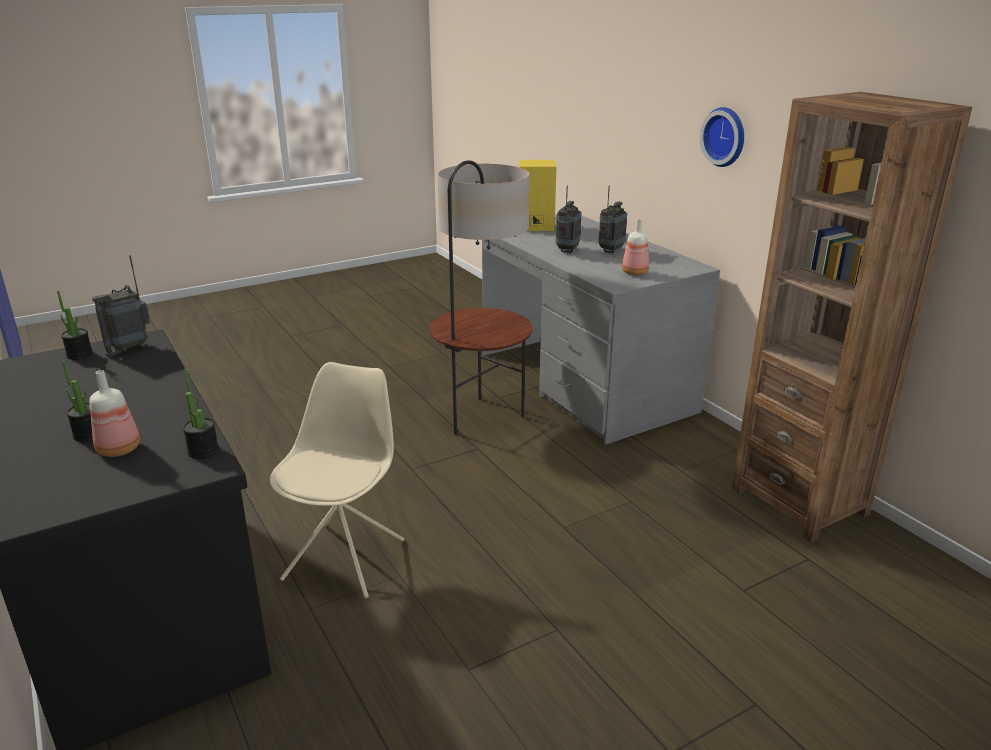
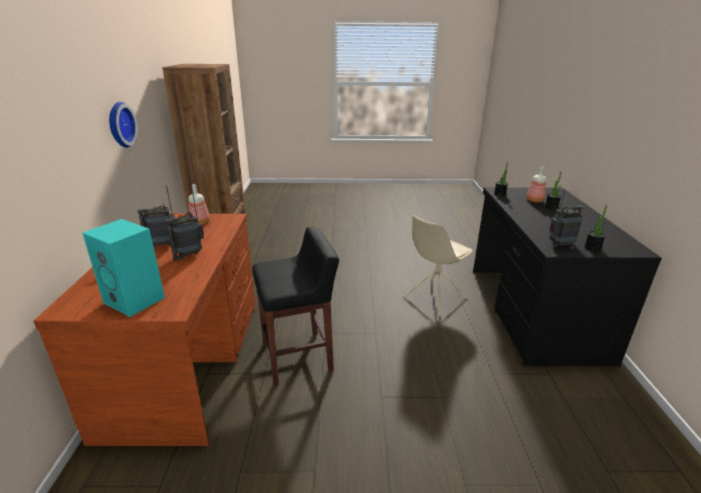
camera: 150 degrees left, 0 degrees up
floor lamp [430,160,533,435] -> black stool [252,227,339,385]
grey desk [482,215,720,444] -> brown desk [33,213,255,446]
yellow speaker [519,160,557,231] -> turquoise speaker [82,219,165,317]

